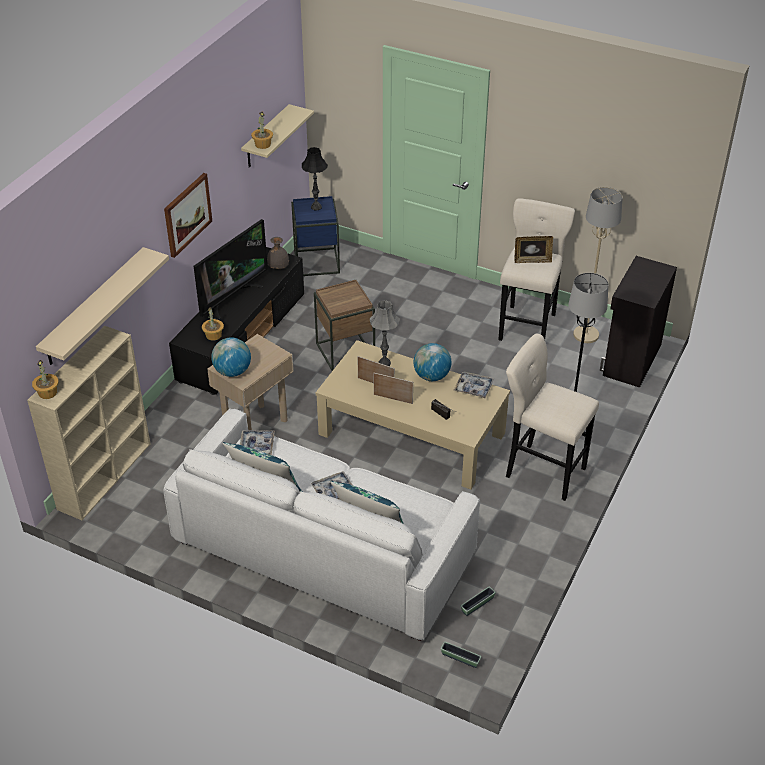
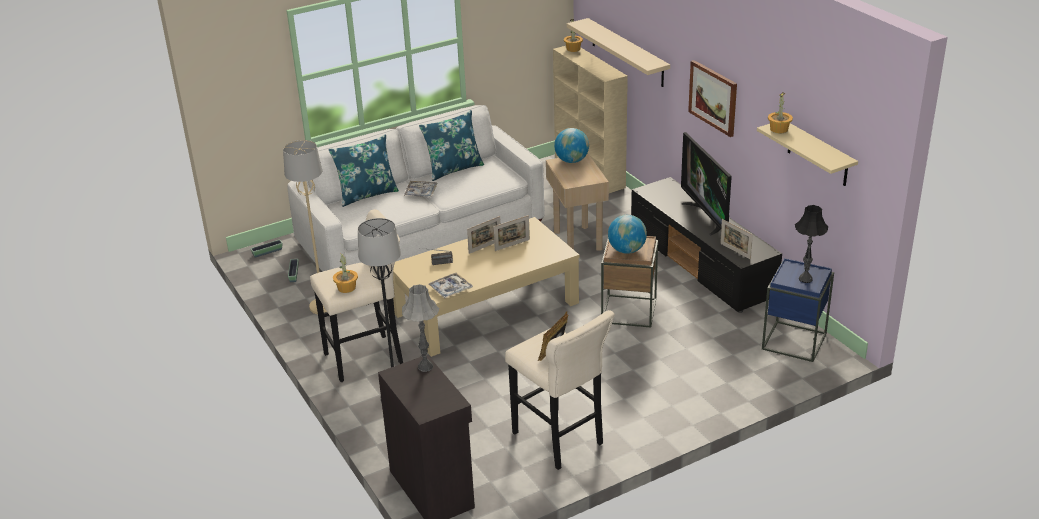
camera: 125 degrees right, 10 degrees down
potted plant [202,307,224,340] -> potted plant moved to [333,253,358,293]
tray [240,430,275,455] -> none
grey vase [267,237,289,269] -> picture frame [720,219,753,260]
grey table lamp [370,300,400,366] -> grey table lamp moved to [402,284,439,372]
globe [413,343,451,381] -> globe moved to [608,215,647,254]
beige floor lamp [573,187,623,343] -> beige floor lamp moved to [283,140,327,314]

